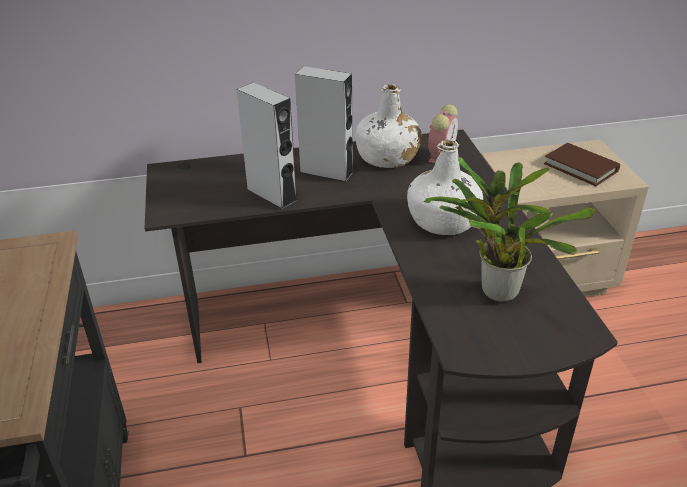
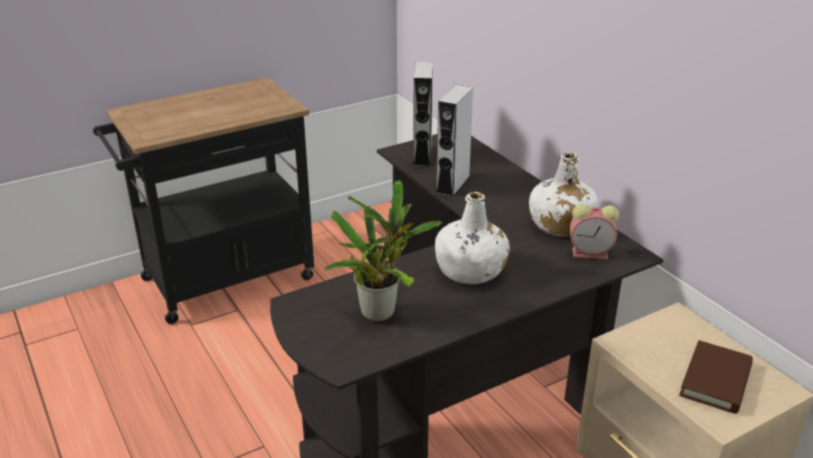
camera: 70 degrees right, 5 degrees down
grey speaker [295,66,354,182] -> grey speaker moved to [413,62,433,167]

